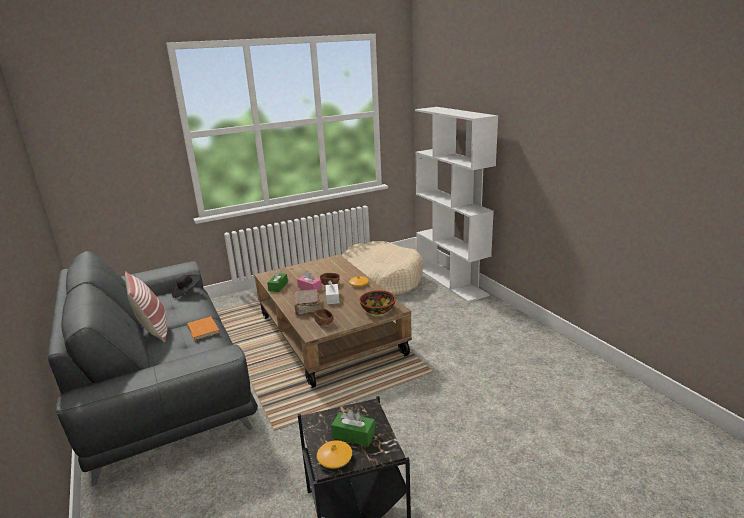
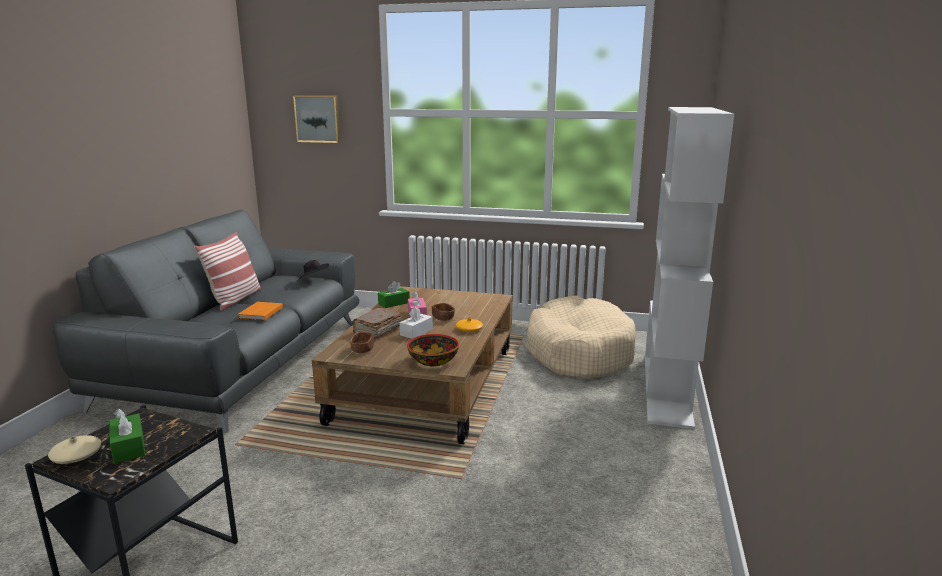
camera: 40 degrees right, 5 degrees down
orange vase [317,440,352,469] -> beige vase [48,435,101,464]
none -> picture [293,95,341,143]

